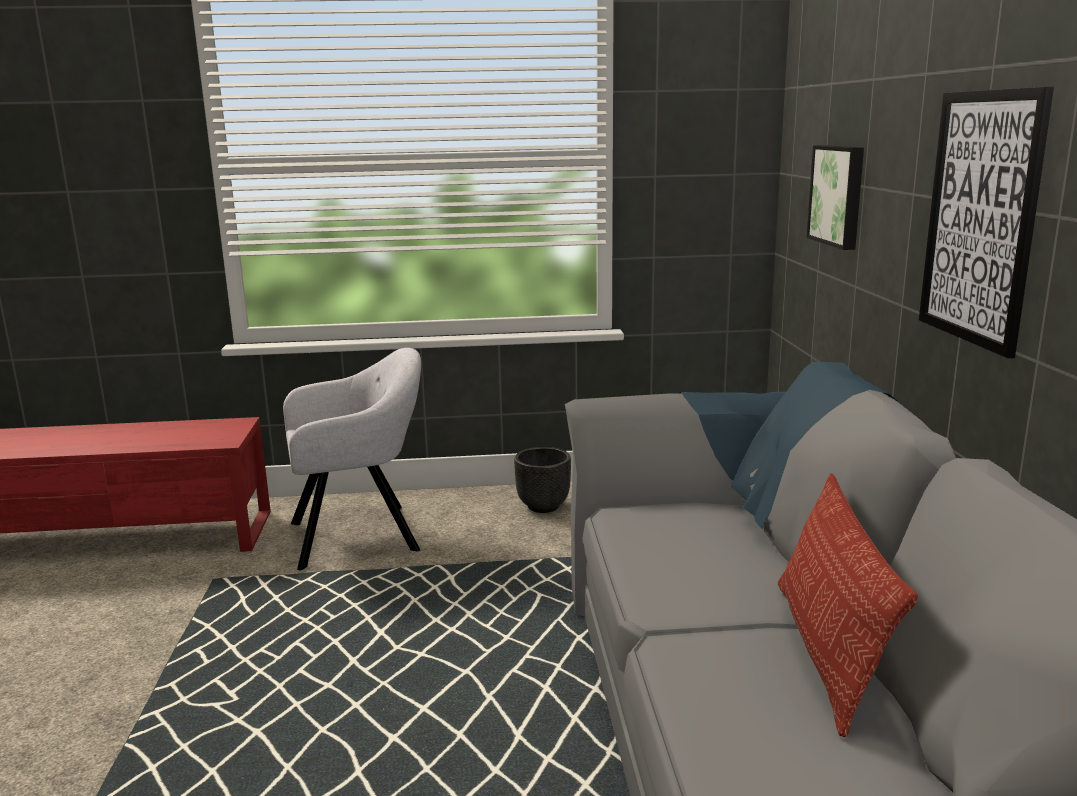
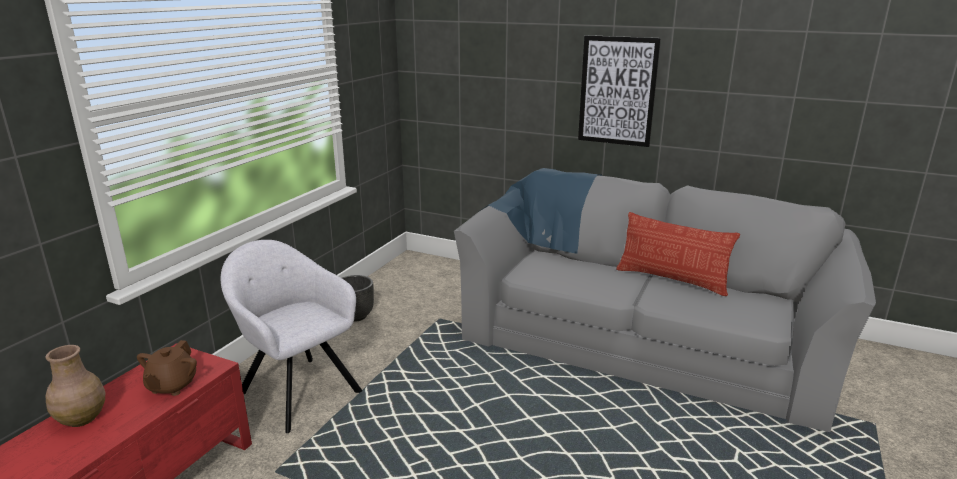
camera: 60 degrees left, 5 degrees up
grey armchair [283,348,421,570] -> grey armchair turned 60 degrees counterclockwise [221,240,363,433]
picture [807,145,864,250] -> none
none -> brown vase [46,345,105,427]
none -> brown teapot [137,340,197,396]

